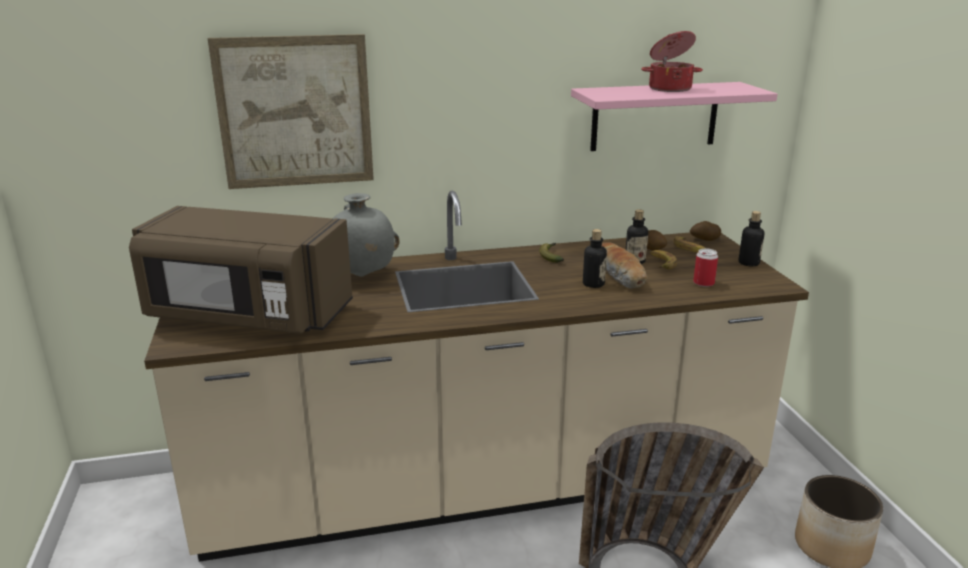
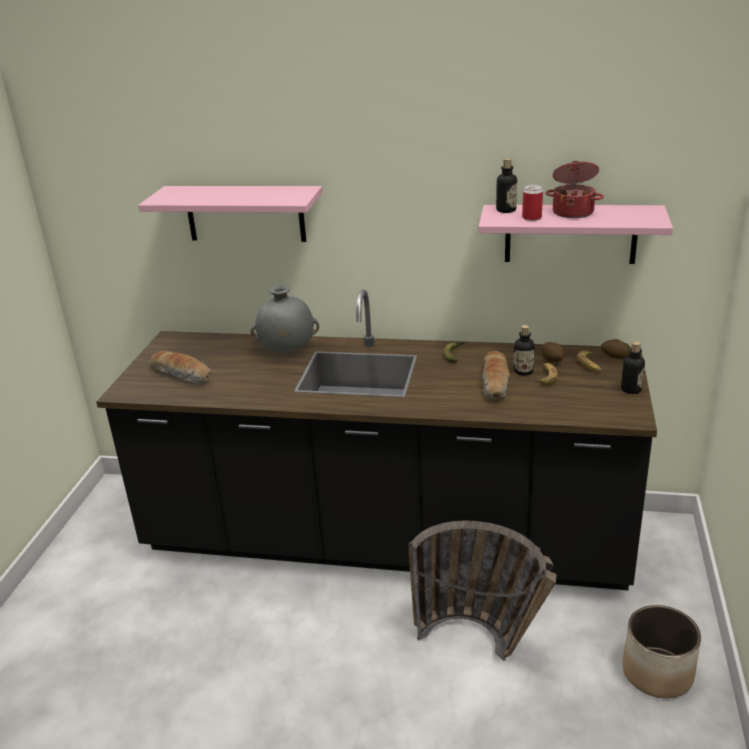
camera: 25 degrees right, 5 degrees up
brown microwave [129,206,353,334] -> bread [149,351,212,385]
beige counter [144,191,809,562] -> black counter [96,289,657,590]
picture [208,34,374,189] -> pink shelf [138,186,323,242]
bottle [583,229,607,288] -> bottle moved to [496,158,517,213]
can [693,248,718,287] -> can moved to [522,185,543,221]

